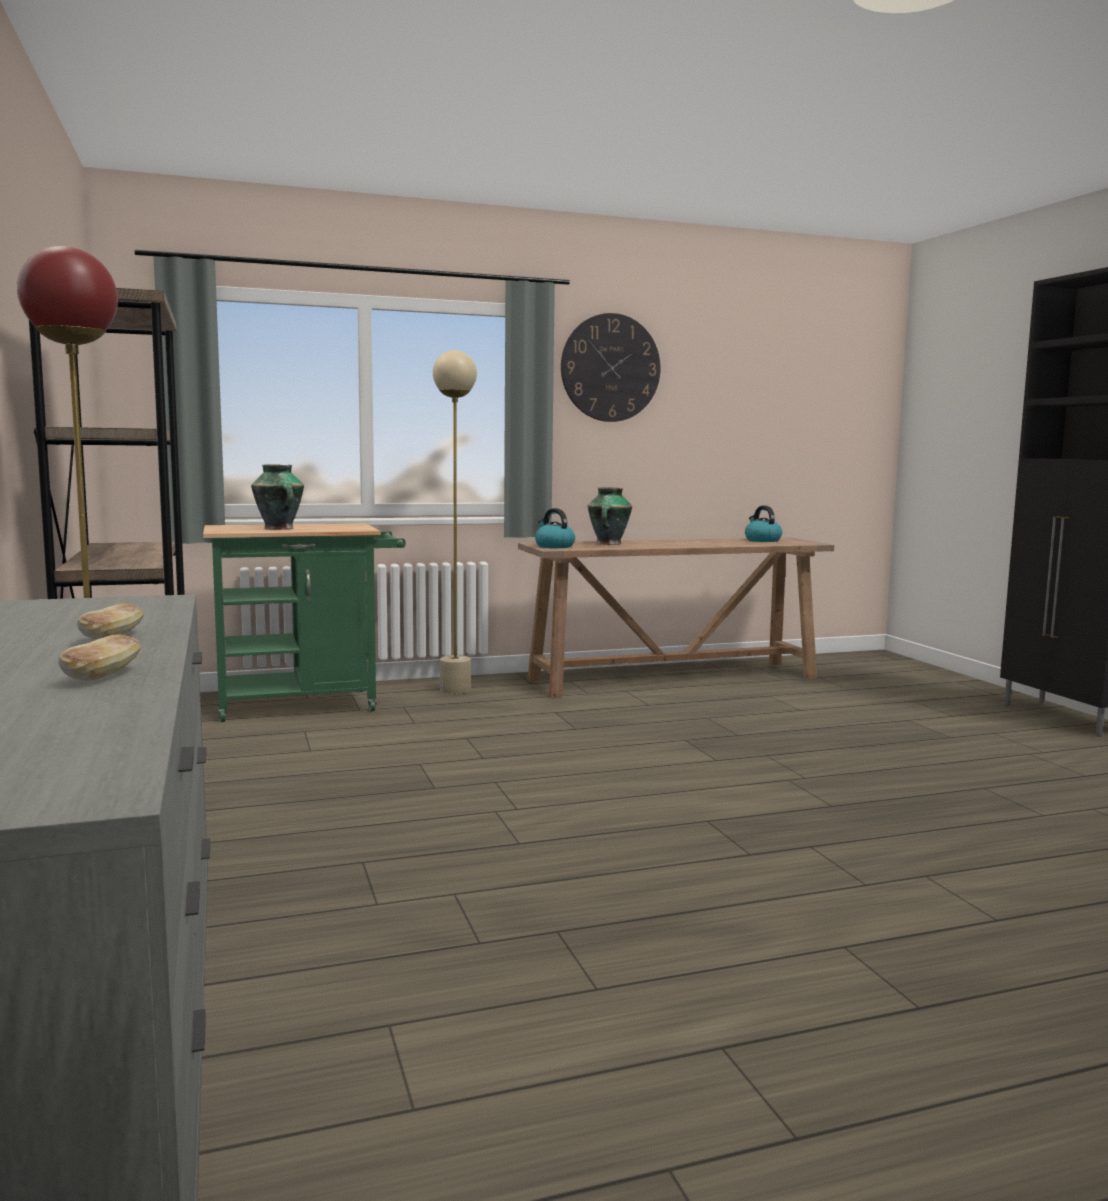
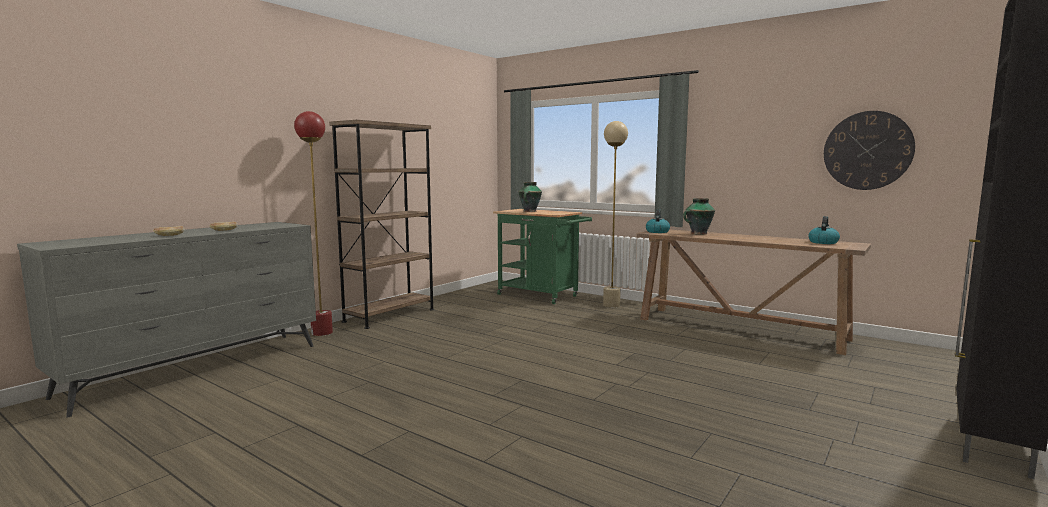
camera: 55 degrees right, 0 degrees up
wall clock [561,313,660,422] -> wall clock moved to [824,111,915,190]

